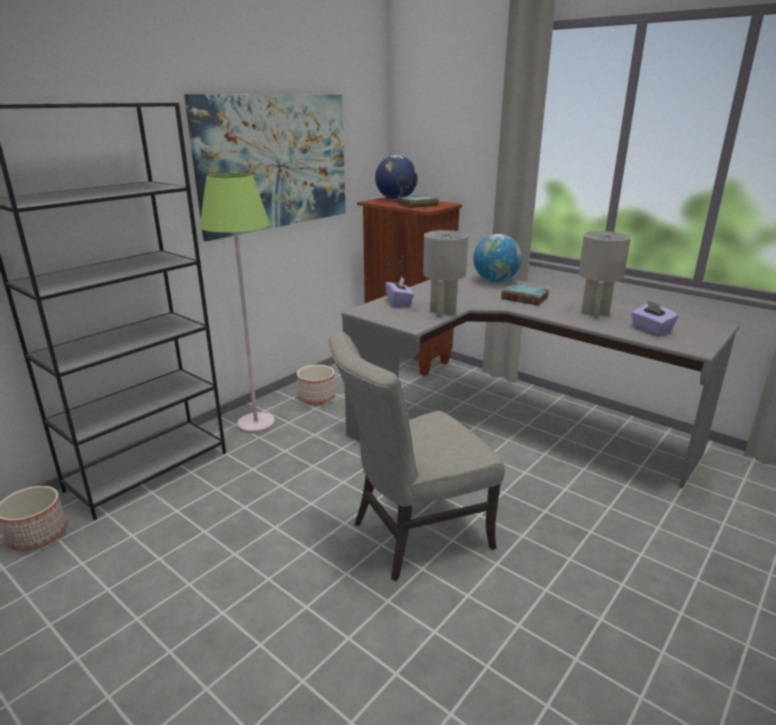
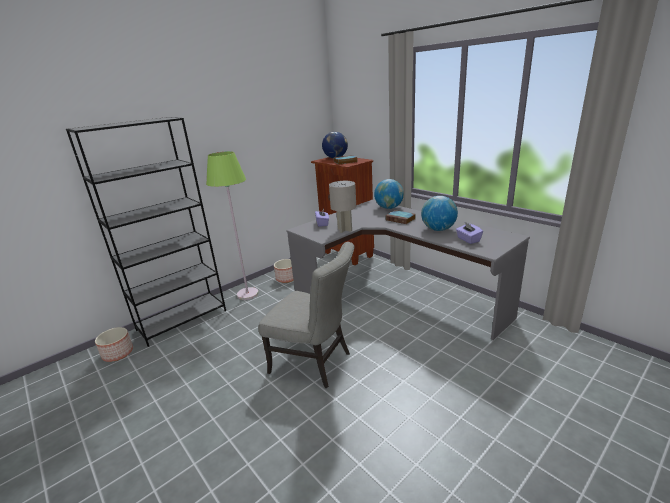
camera: 10 degrees right, 0 degrees up
picture [184,94,346,241] -> none
grey chair [328,332,505,581] -> grey chair turned 135 degrees counterclockwise [258,242,355,388]
grey table lamp [579,231,631,319] -> globe [421,196,458,231]

